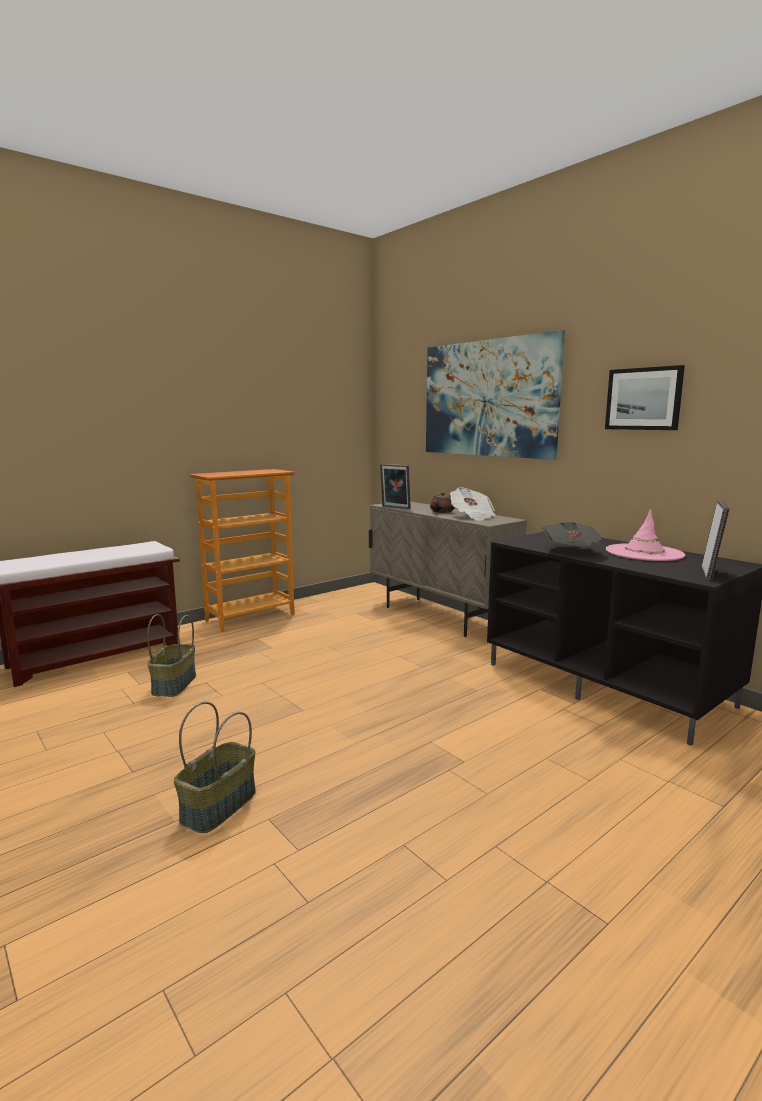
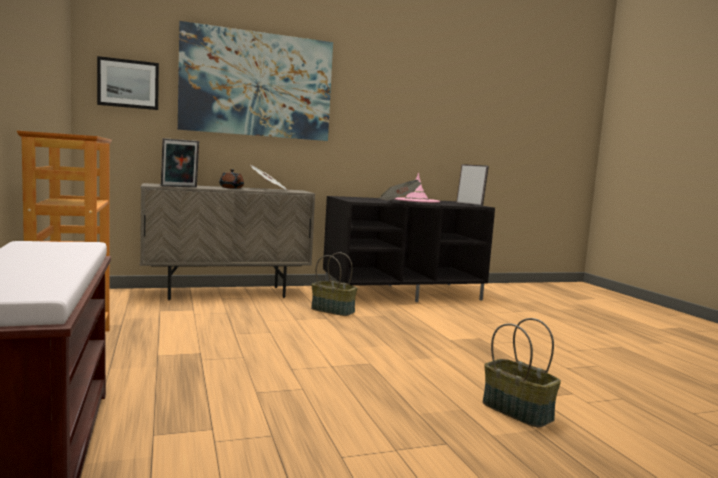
camera: 70 degrees left, 5 degrees down
basket [147,614,196,697] -> basket moved to [311,252,357,316]
picture [605,365,685,430] -> picture moved to [97,56,159,110]

